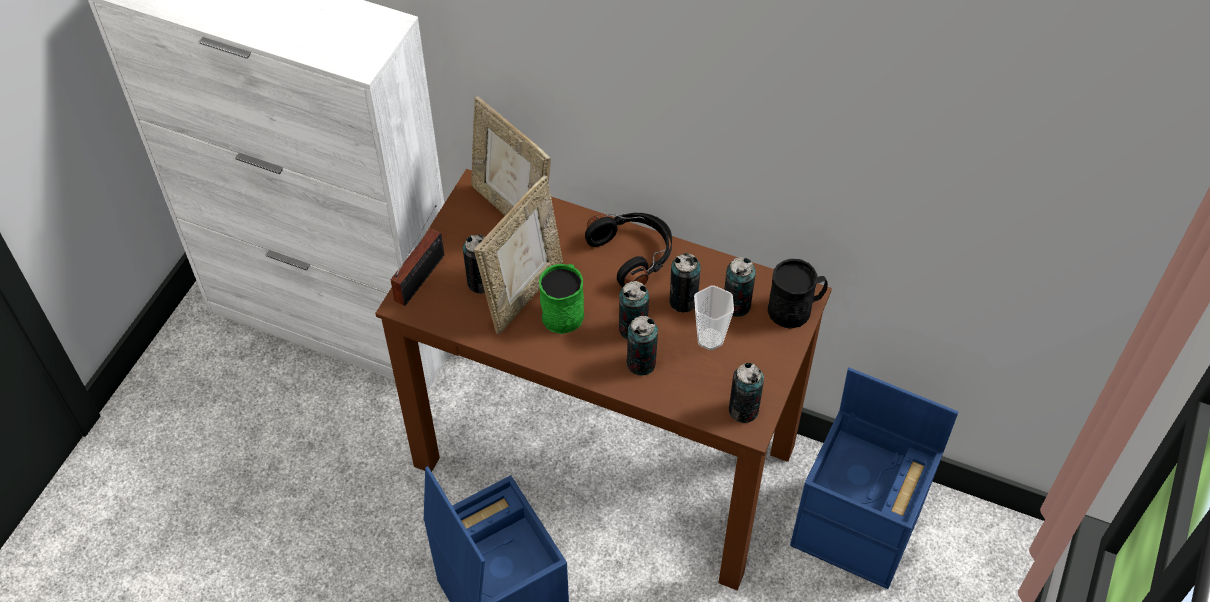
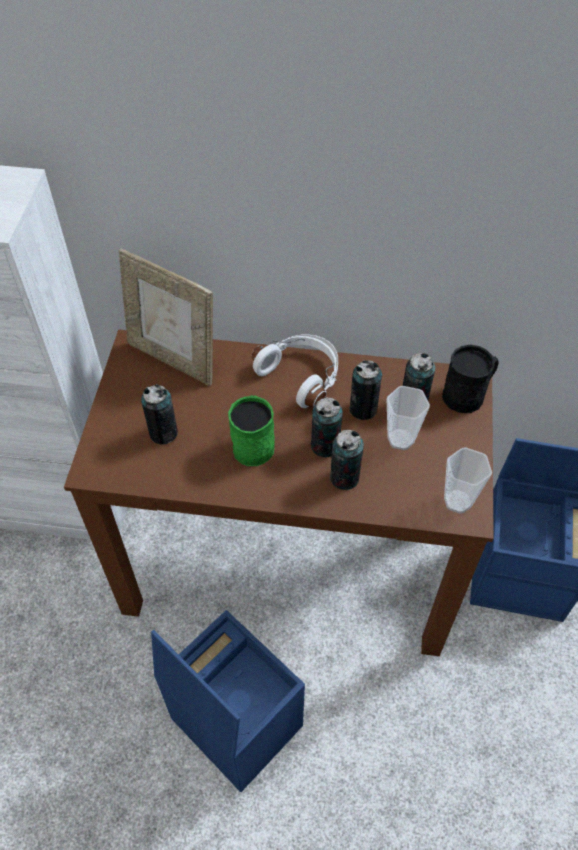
camera: 15 degrees left, 0 degrees up
radio [391,205,444,306] -> none
picture frame [474,176,563,335] -> none
black headphones [585,213,672,287] -> white headphones [252,334,338,408]
can [729,363,764,423] -> cup [444,447,492,514]

